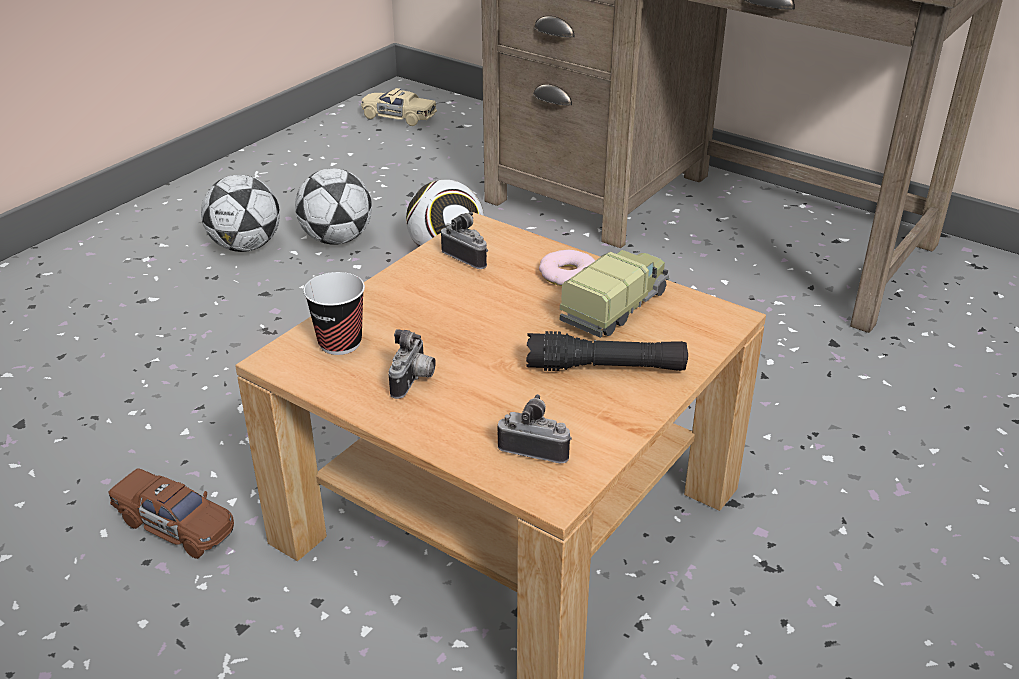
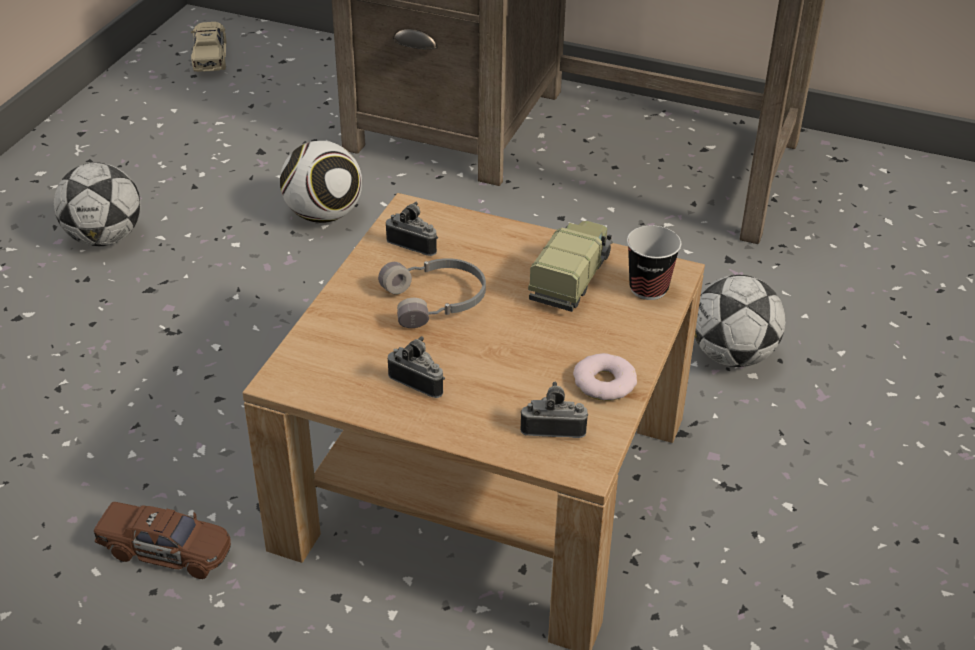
camera: 15 degrees left, 5 degrees up
football [295,168,372,245] -> football moved to [695,275,786,367]
cup [303,272,365,355] -> cup moved to [627,226,681,300]
beige toy car [361,88,437,126] -> beige toy car turned 75 degrees clockwise [191,22,226,72]
camera [388,329,436,399] -> camera turned 60 degrees counterclockwise [388,336,445,398]
black flashlight [526,331,688,371] -> none
donut [539,250,595,286] -> donut moved to [573,353,637,401]
none -> grey headphones [378,258,486,328]

